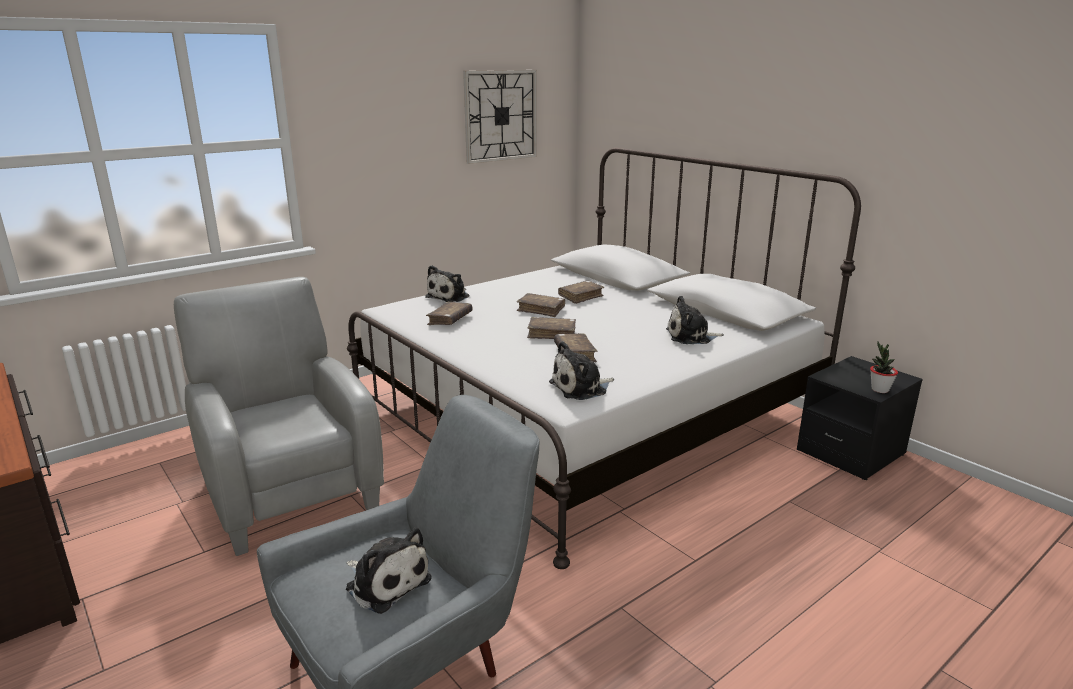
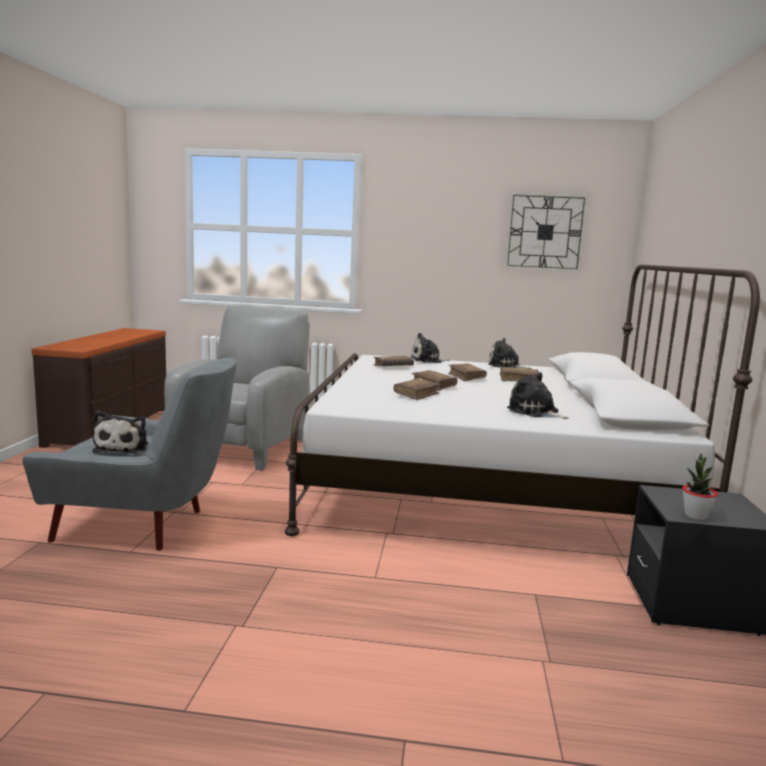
camera: 45 degrees right, 10 degrees down
plush toy [549,341,614,400] -> plush toy moved to [488,338,531,369]

